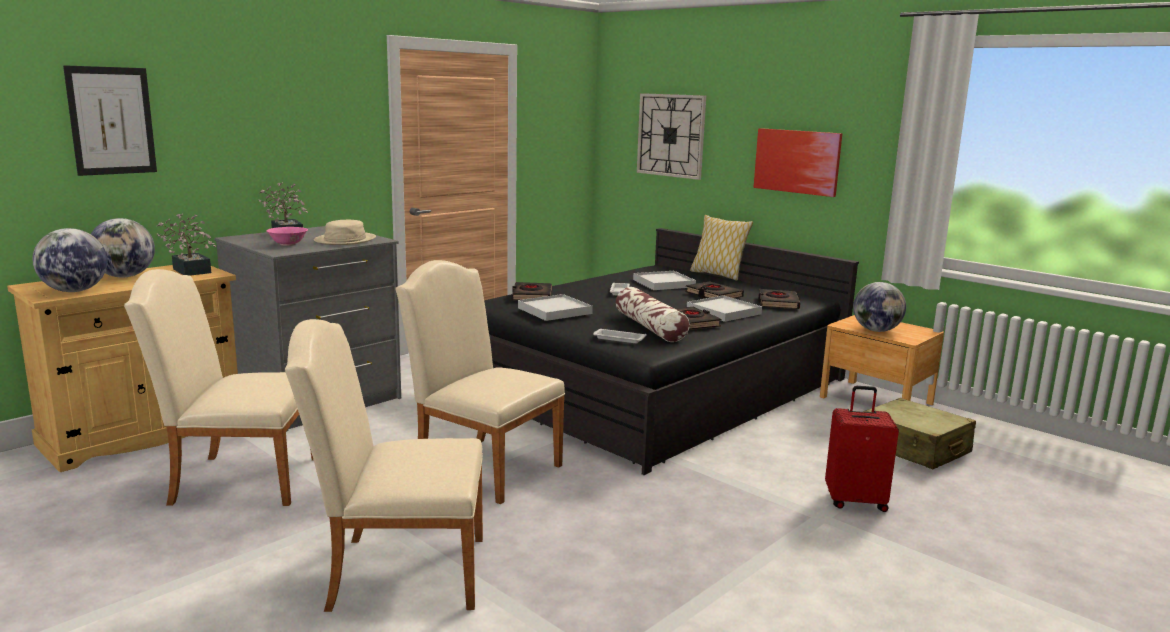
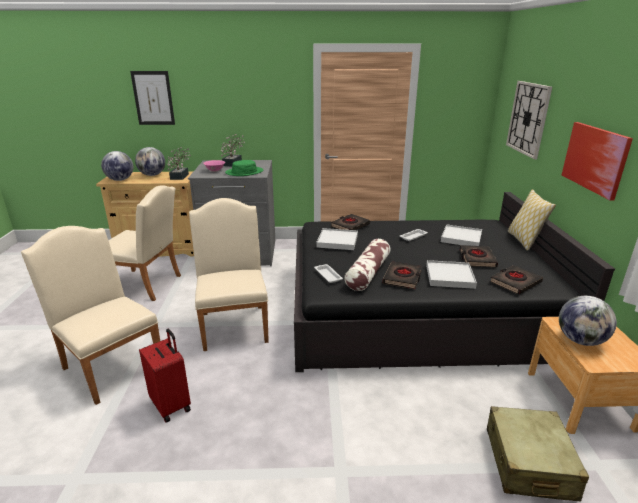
camera: 45 degrees right, 10 degrees up
beige chair [124,269,313,506] -> beige chair turned 150 degrees clockwise [108,185,181,301]
beige hat [314,220,376,245] -> green hat [225,160,263,176]
red suitcase [825,386,899,512] -> red suitcase moved to [139,329,191,423]

